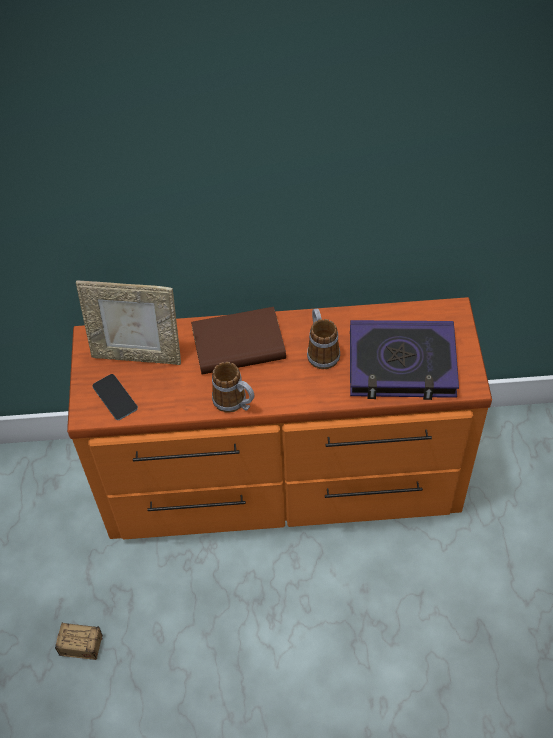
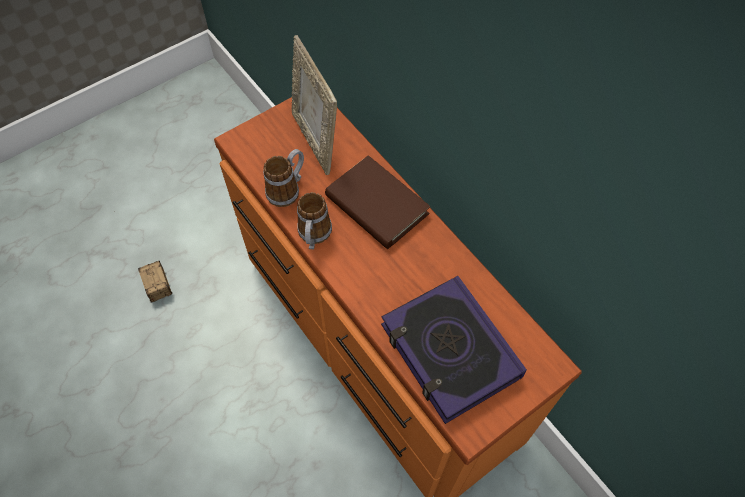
camera: 55 degrees right, 5 degrees up
phone [92,374,138,420] -> none
mug [307,308,340,369] -> mug moved to [263,149,304,207]

